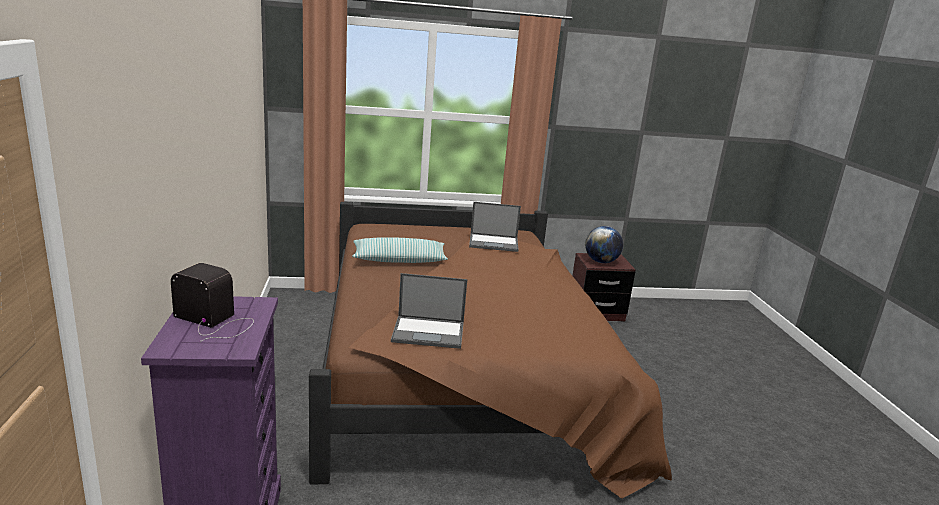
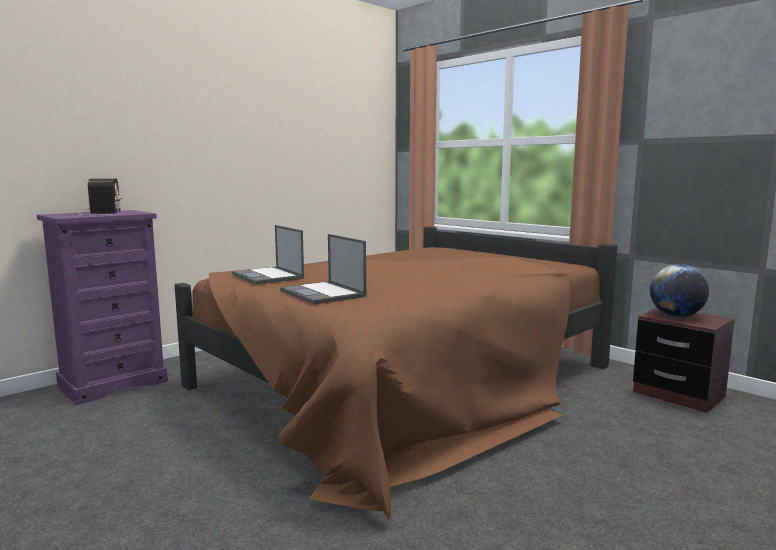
camera: 55 degrees right, 10 degrees down
pillow [352,238,448,263] -> none
laptop [469,202,521,252] -> laptop moved to [280,234,366,305]

